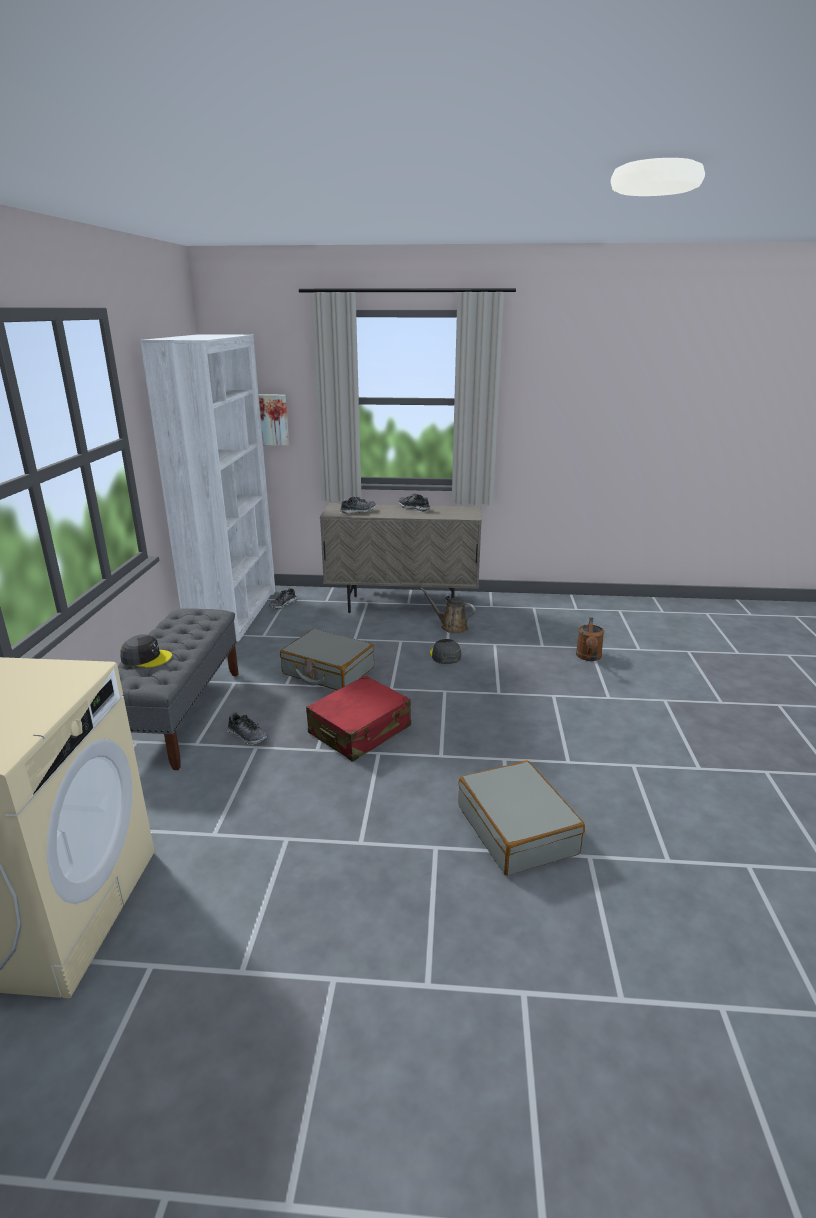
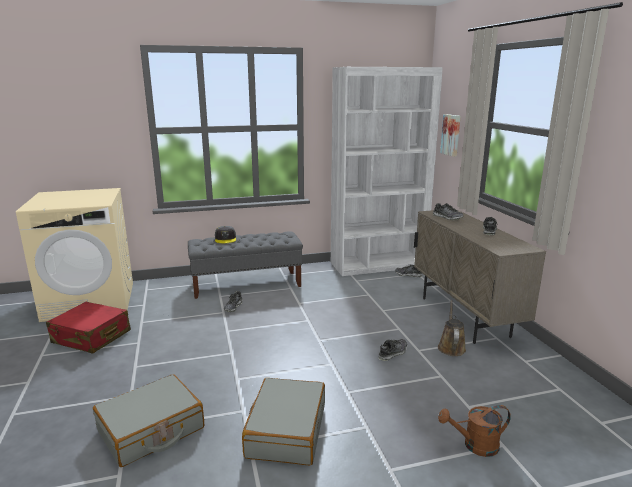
camera: 70 degrees right, 5 degrees down
grey suitcase [280,629,374,690] -> grey suitcase moved to [242,378,325,466]
red suitcase [306,676,411,762] -> red suitcase moved to [46,302,131,354]
grey cap [430,639,461,664] -> shoe [378,339,407,361]

